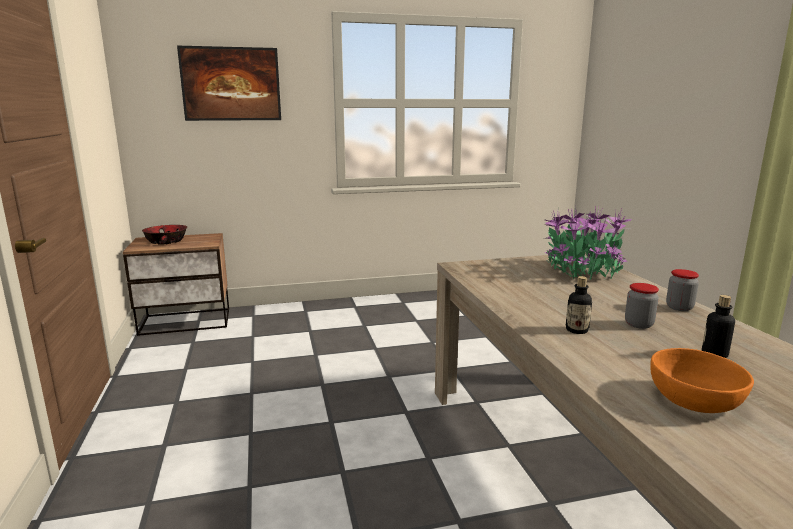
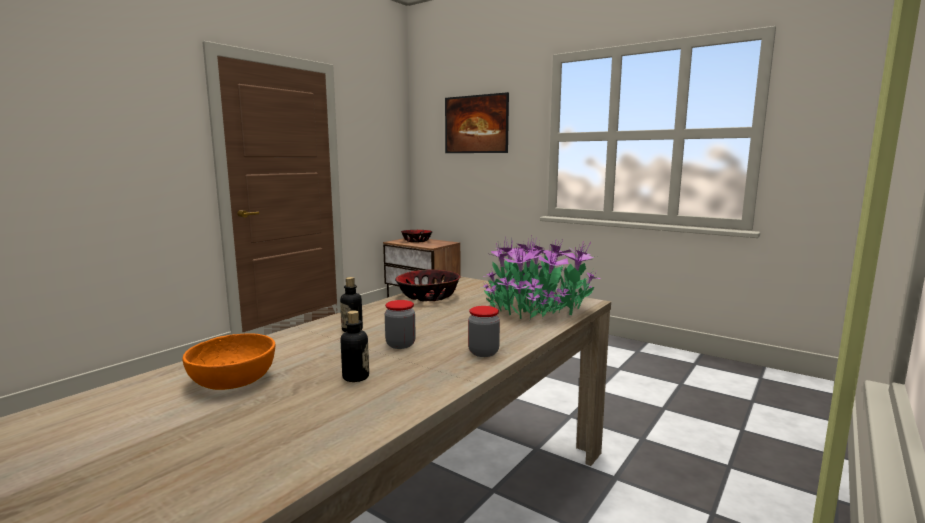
camera: 50 degrees right, 5 degrees down
none -> bowl [395,270,460,301]

